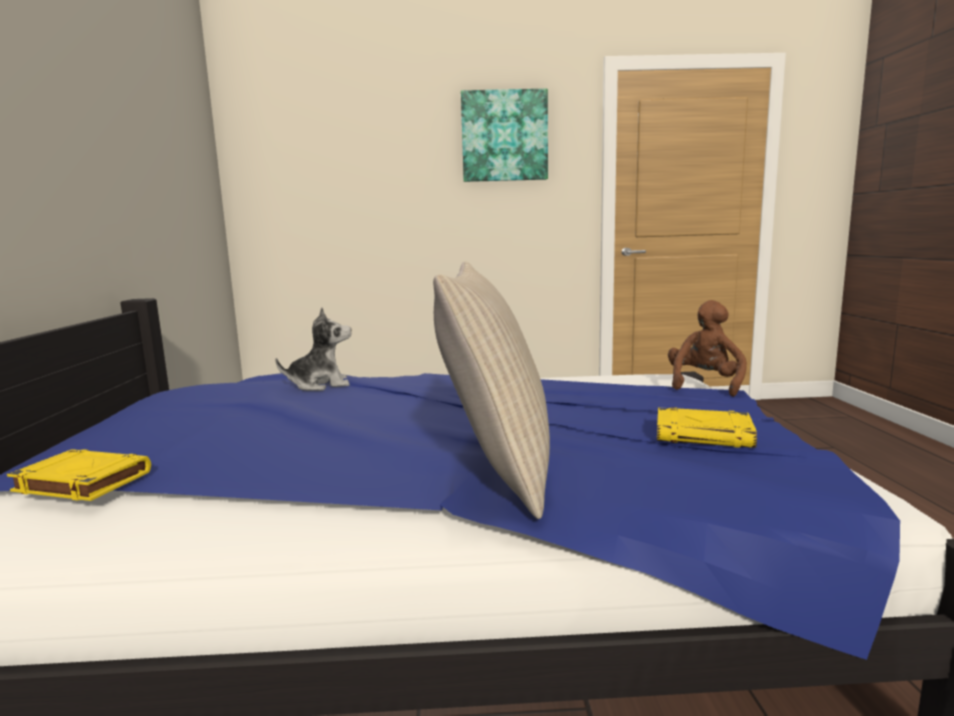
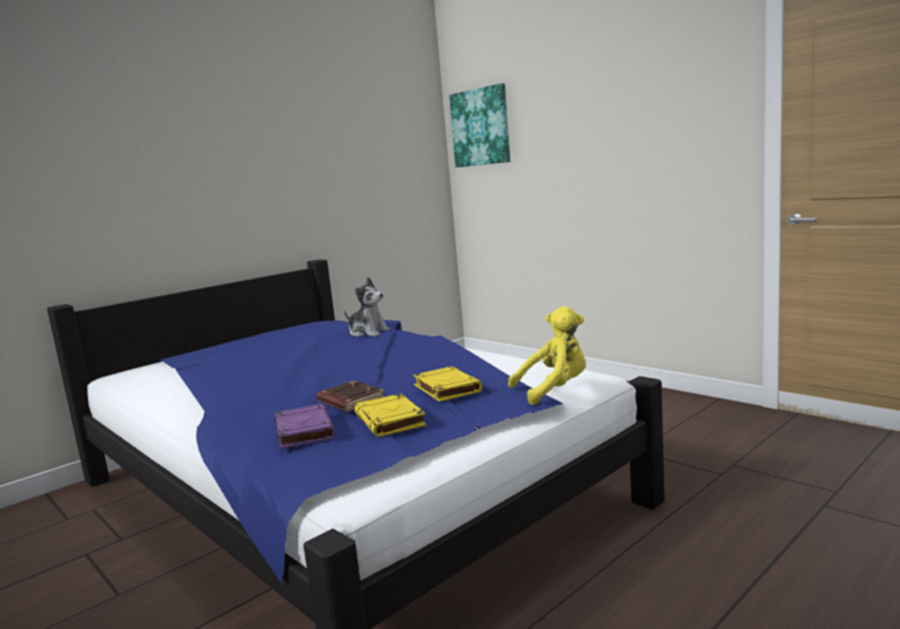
camera: 50 degrees right, 0 degrees up
yellow book [7,449,151,501] -> yellow book moved to [413,366,482,402]
beige pillow [433,261,550,519] -> none
picture [461,89,548,182] -> picture moved to [449,83,510,167]
brown plush toy [668,300,747,397] -> yellow plush toy [508,306,586,405]
none -> purple book [274,404,335,449]
none -> brown book [316,381,385,412]

